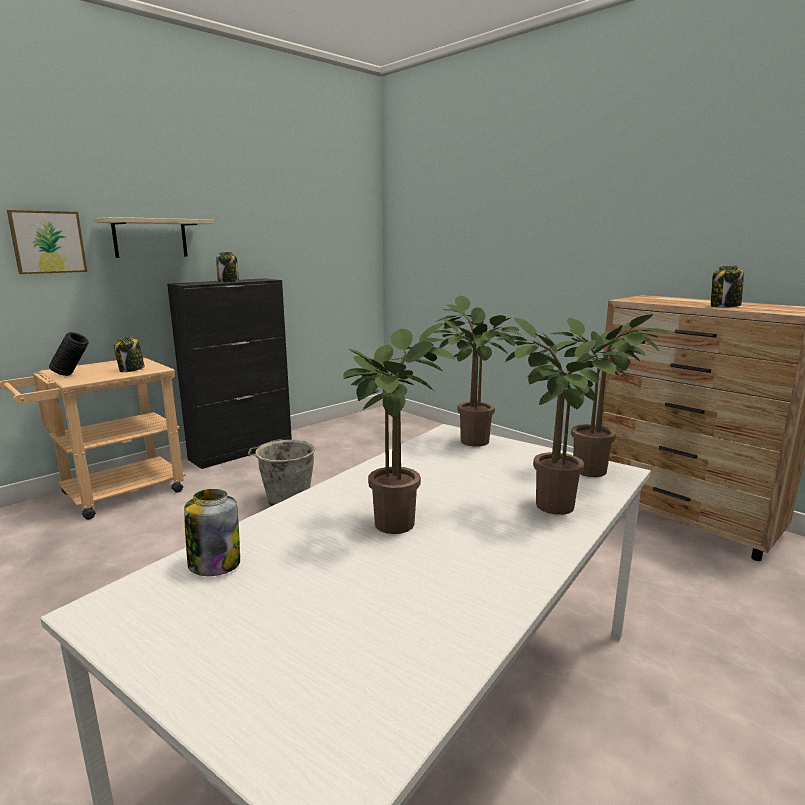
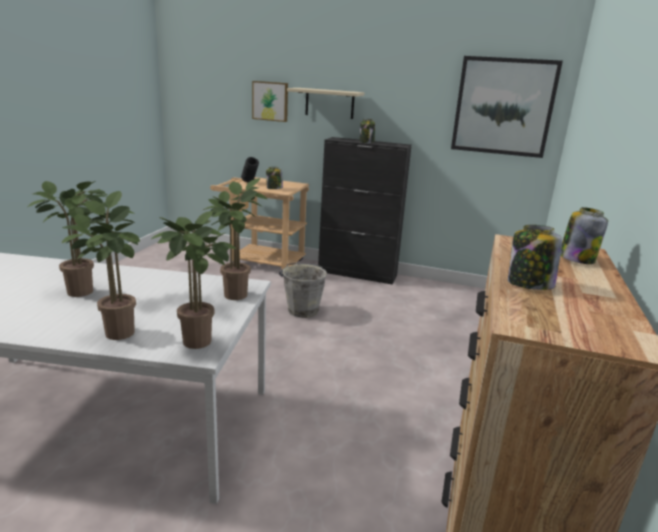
camera: 60 degrees right, 5 degrees up
jar [184,489,240,576] -> jar moved to [560,207,608,264]
none -> picture [451,56,563,158]

